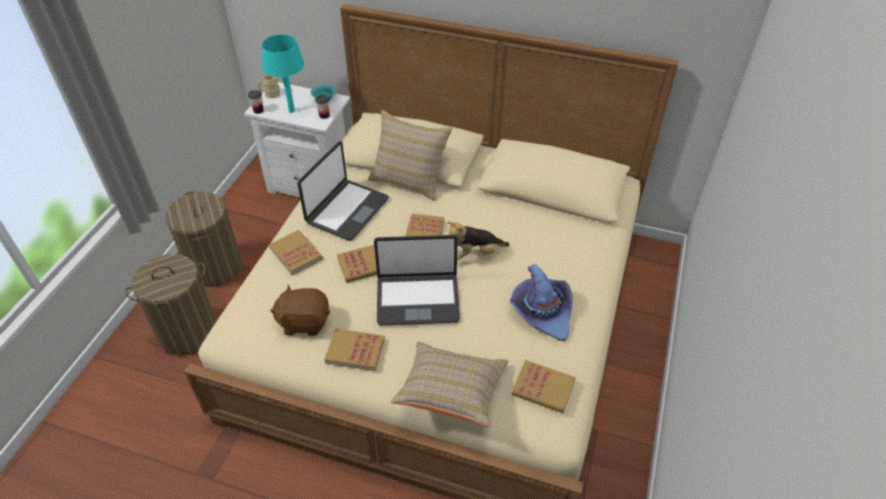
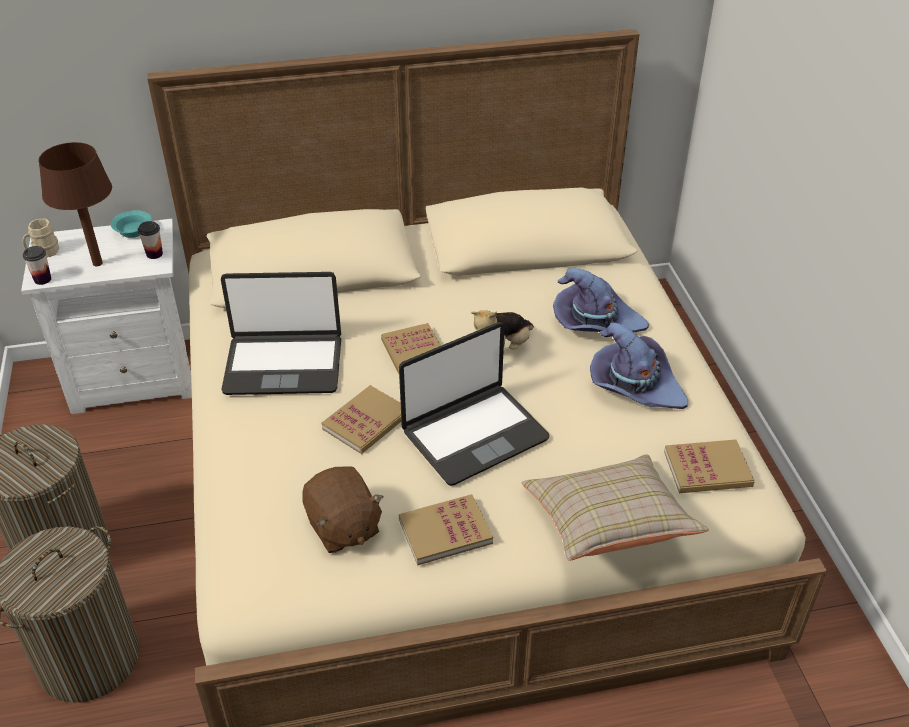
camera: 30 degrees left, 5 degrees down
turquoise table lamp [262,34,304,113] -> brown table lamp [38,142,112,266]
book [269,230,323,275] -> none
brown plush toy [270,285,330,336] -> brown plush toy turned 90 degrees counterclockwise [302,466,384,553]
laptop [297,141,389,241] -> laptop turned 90 degrees clockwise [221,272,341,395]
beige pillow [368,110,452,201] -> none
none -> purple hat [553,268,649,332]

